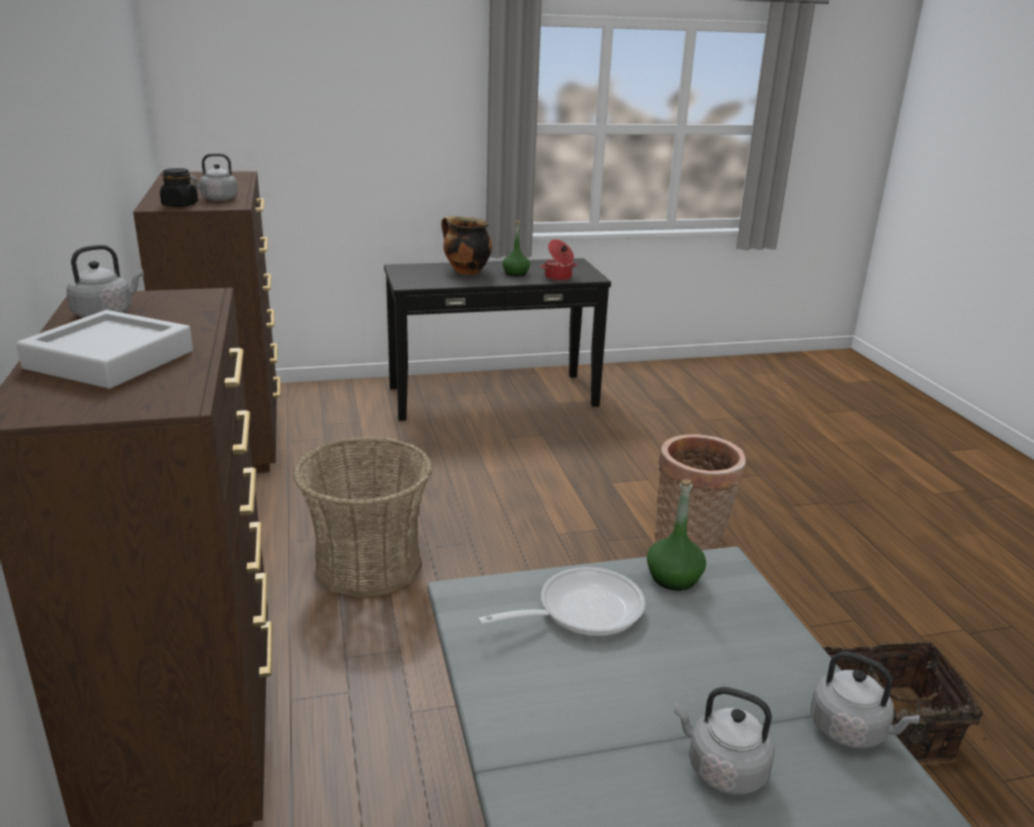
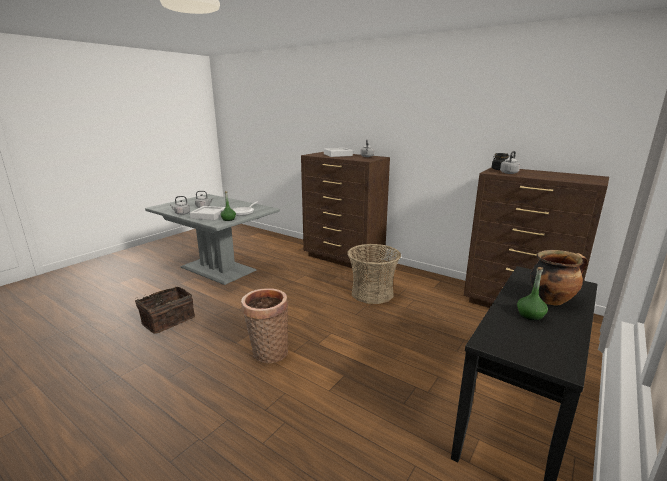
camera: 140 degrees right, 5 degrees down
cooking pot [541,239,577,281] -> none
none -> grey tray [190,206,225,220]

